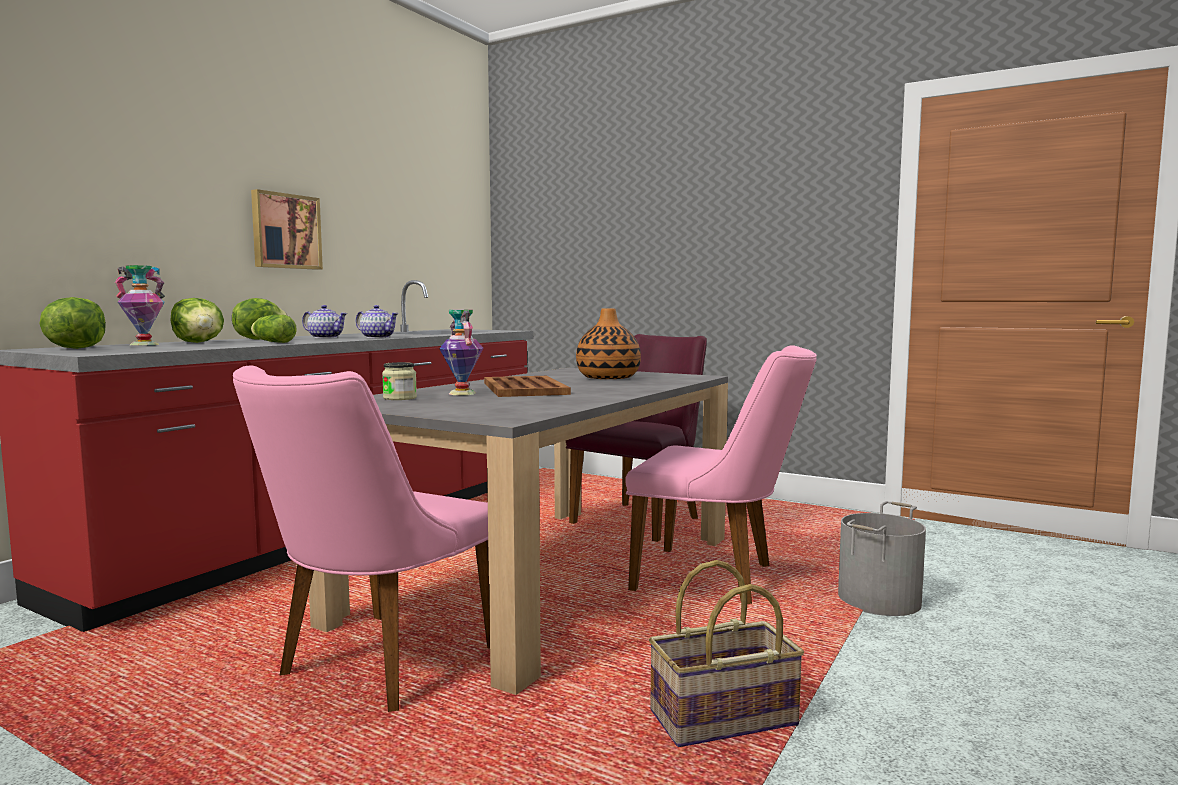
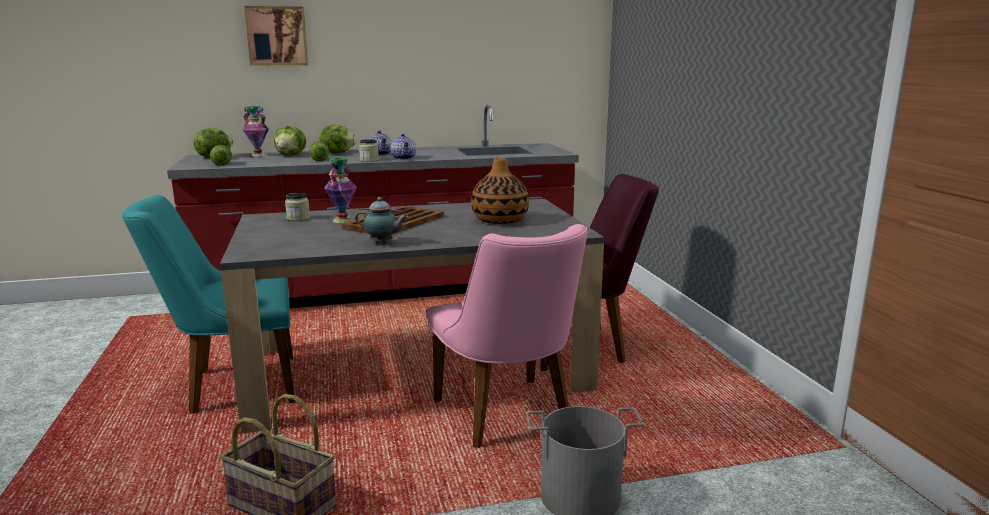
camera: 45 degrees right, 10 degrees up
pink chair [233,365,490,712] -> turquoise chair [122,195,295,414]
picture [251,189,323,270] -> picture moved to [244,6,308,65]
none -> lettuce [210,145,232,166]
none -> teapot [355,197,408,244]
none -> jar [359,139,379,162]

